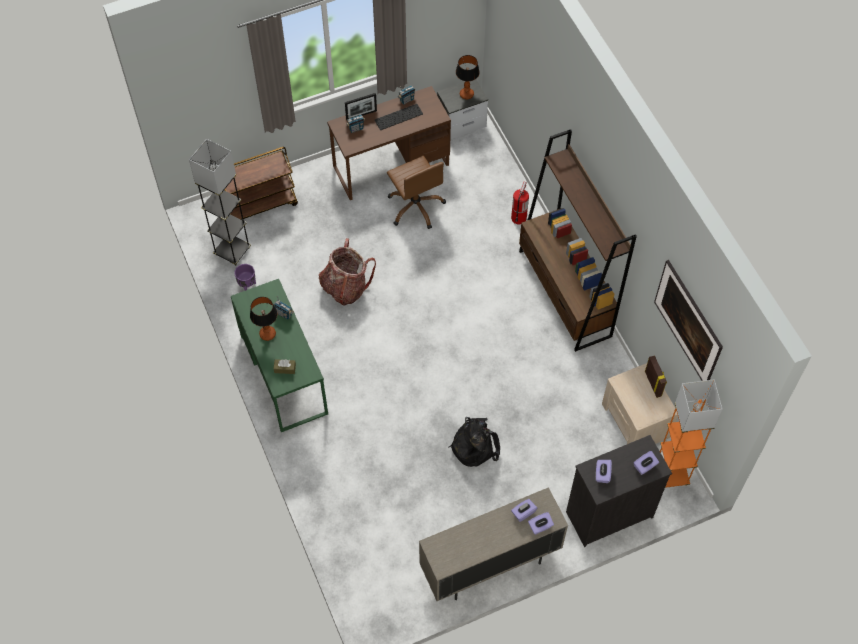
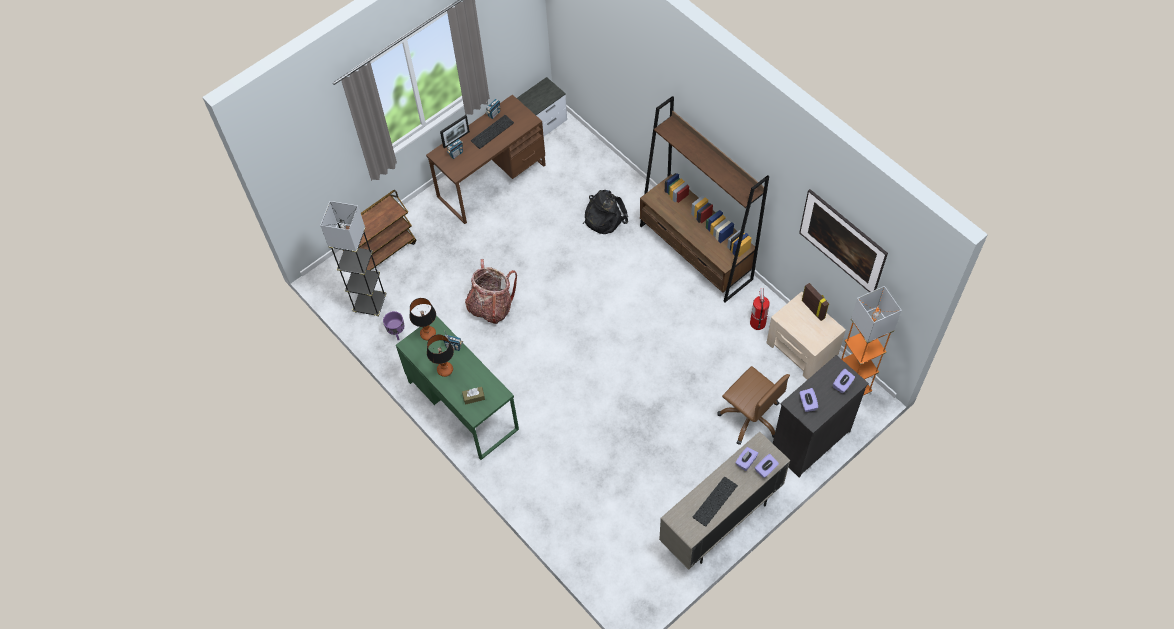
camera: 15 degrees left, 0 degrees up
brown office chair [387,156,446,229] -> brown office chair moved to [717,366,790,445]
black backpack [448,417,500,467] -> black backpack moved to [583,190,628,234]
table lamp [456,55,480,99] -> table lamp moved to [409,298,436,340]
fire extinguisher [511,181,529,225] -> fire extinguisher moved to [750,289,770,330]
none -> keyboard [693,477,738,527]

